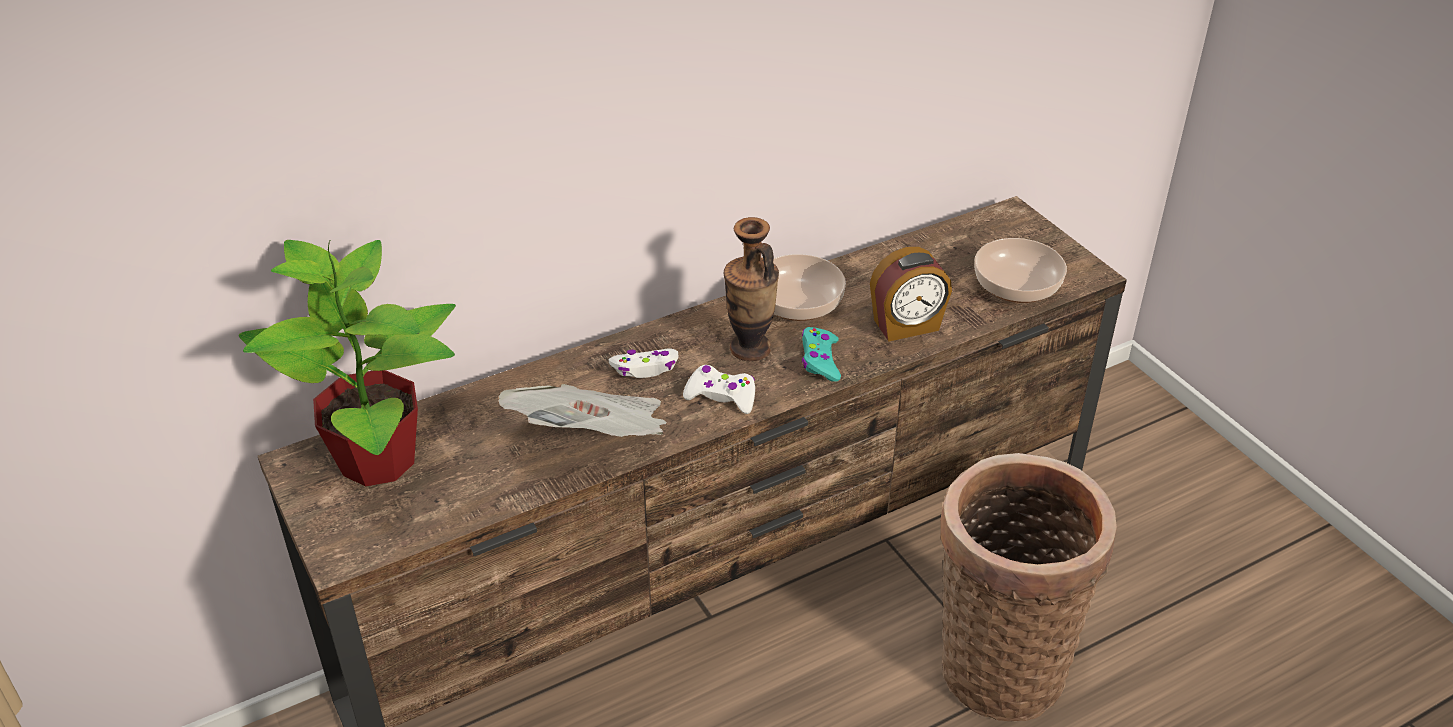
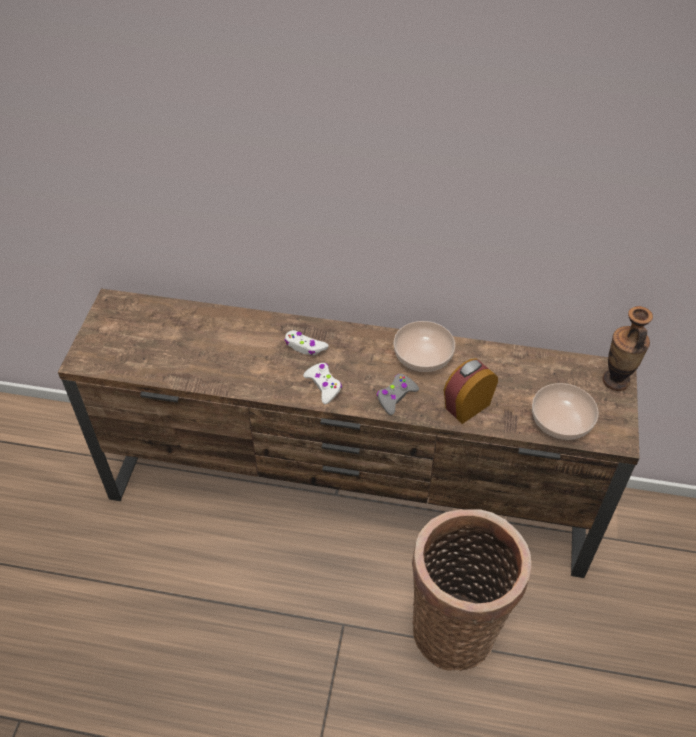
camera: 40 degrees right, 10 degrees up
potted plant [239,240,456,486] -> none
newspaper [499,384,667,437] -> none
vase [723,217,779,361] -> vase moved to [602,306,653,391]
turquoise game controller [802,327,841,382] -> grey game controller [377,374,419,415]
alarm clock [870,247,952,342] -> alarm clock turned 120 degrees clockwise [444,358,498,424]

